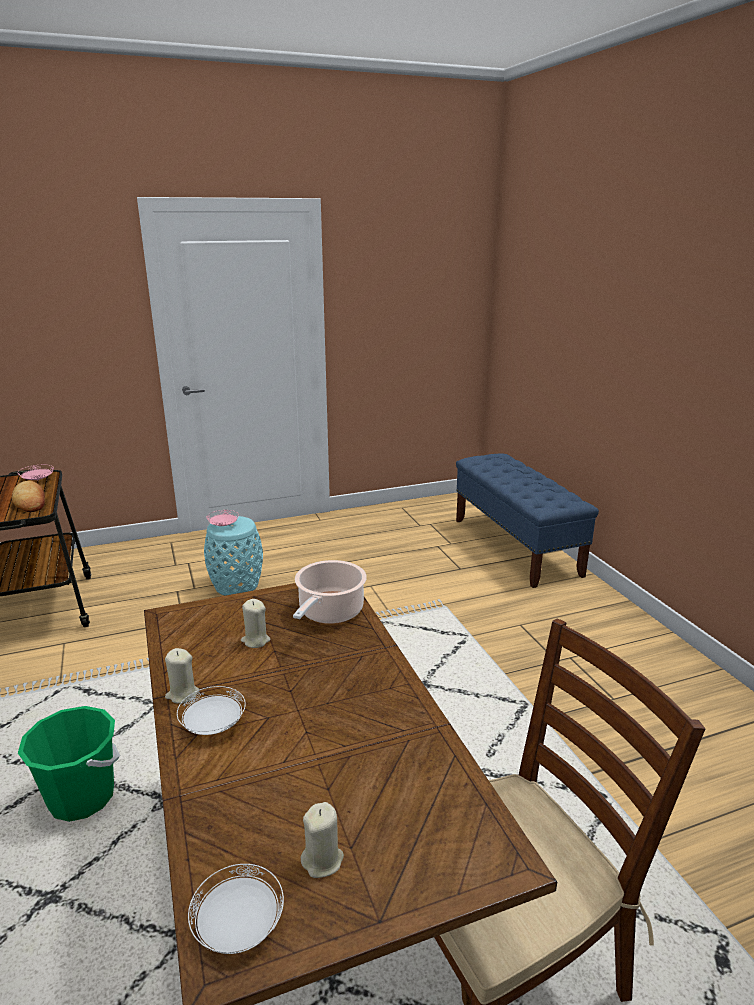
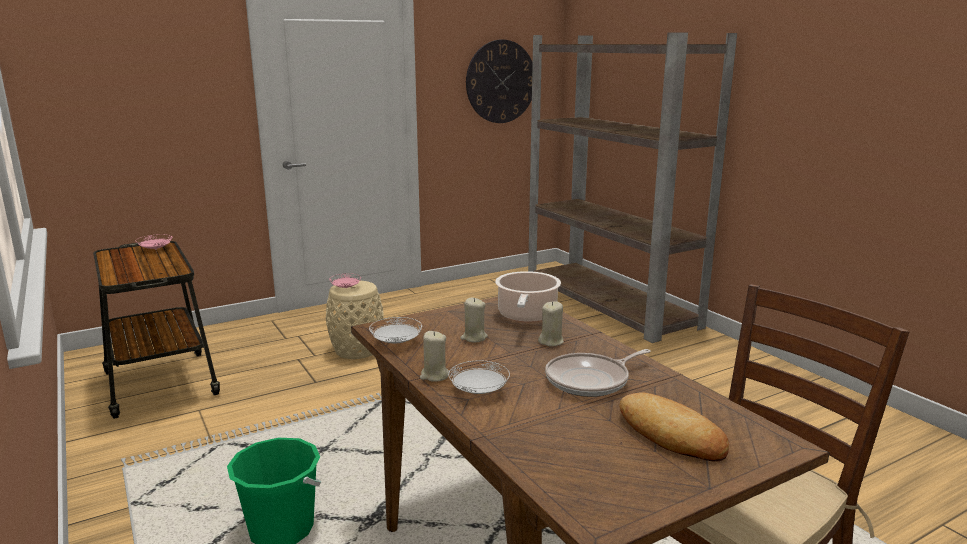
camera: 10 degrees left, 5 degrees down
bread [12,480,45,512] -> bread moved to [619,392,729,461]
white plate [188,864,284,954] -> white plate moved to [369,317,422,344]
turquoise stool [204,516,263,596] -> beige stool [326,281,384,359]
beige candle [301,802,344,878] -> beige candle moved to [538,301,564,346]
blue bench [456,453,599,588] -> brown bookcase [528,32,737,343]
none -> wall clock [466,40,533,123]
none -> frying pan [545,349,651,397]

